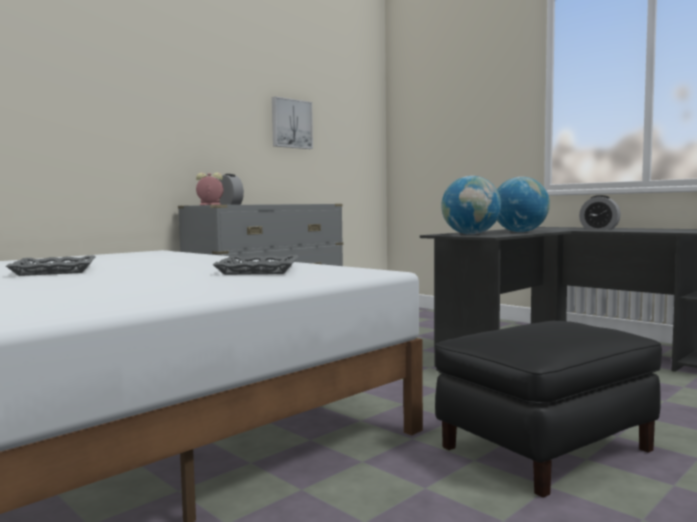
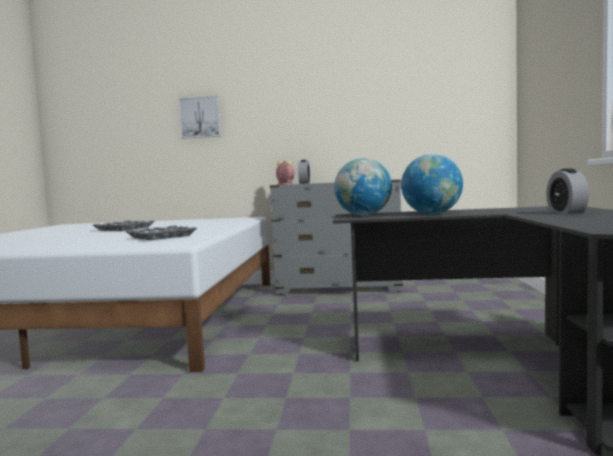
camera: 50 degrees right, 0 degrees up
picture [272,96,313,149] -> picture moved to [179,96,221,139]
black ottoman [435,321,662,497] -> none

